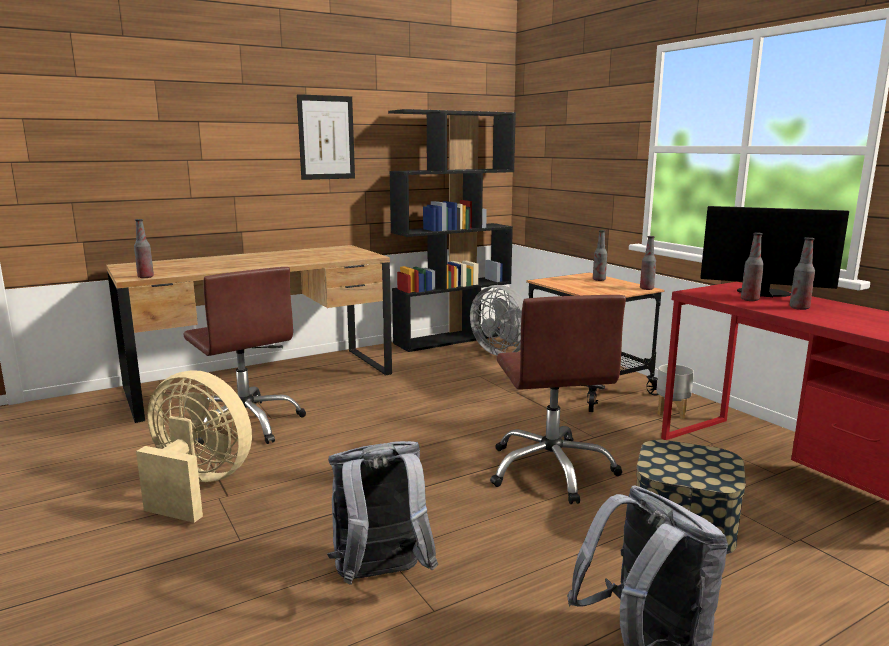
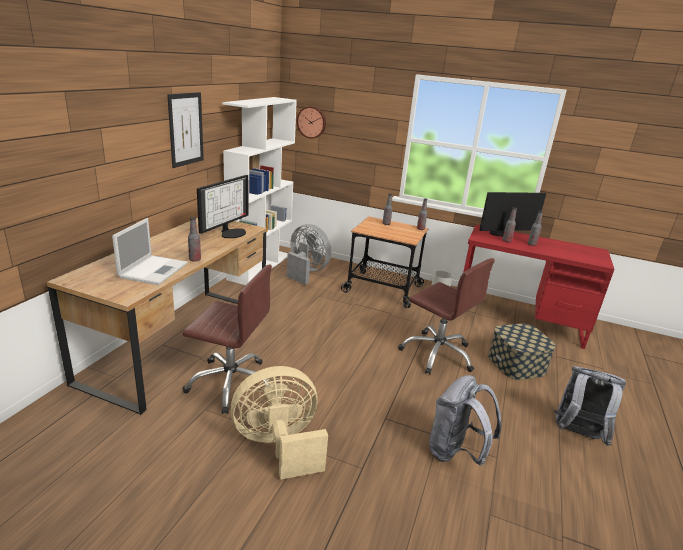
camera: 40 degrees left, 10 degrees up
bottle [134,219,154,278] -> bottle moved to [188,217,201,262]
black bookcase [388,109,516,352] -> white bookcase [222,97,297,285]
grey fan [470,285,524,355] -> grey fan turned 150 degrees counterclockwise [287,224,331,285]
none -> laptop [112,218,188,285]
none -> monitor [197,175,248,238]
none -> wall clock [297,106,326,139]

